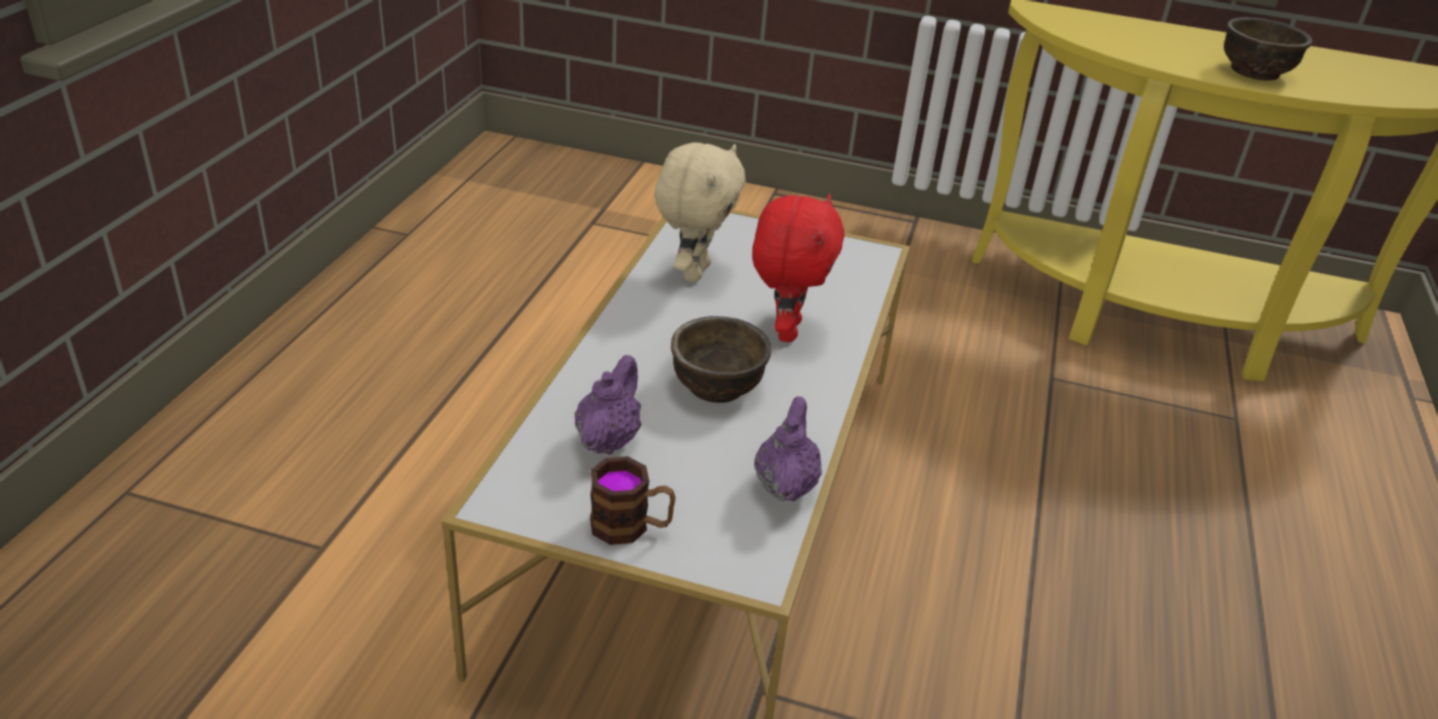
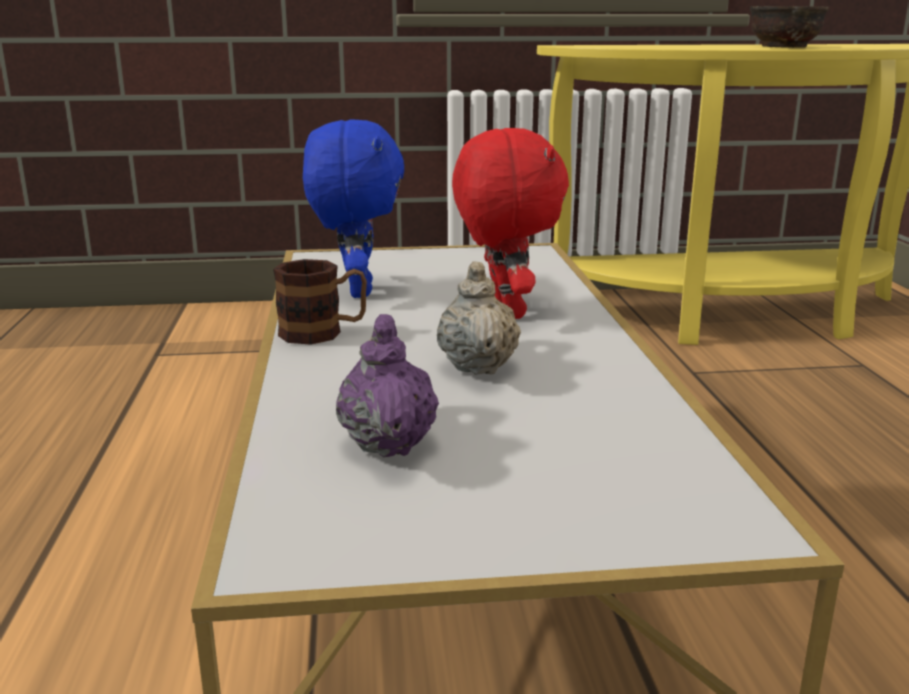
camera: 20 degrees left, 15 degrees down
mug [590,456,676,545] -> mug moved to [273,259,367,345]
beige plush toy [655,142,745,282] -> blue plush toy [303,119,404,298]
brown bowl [671,316,771,403] -> beige teapot [437,261,521,375]
purple teapot [754,397,822,501] -> none

